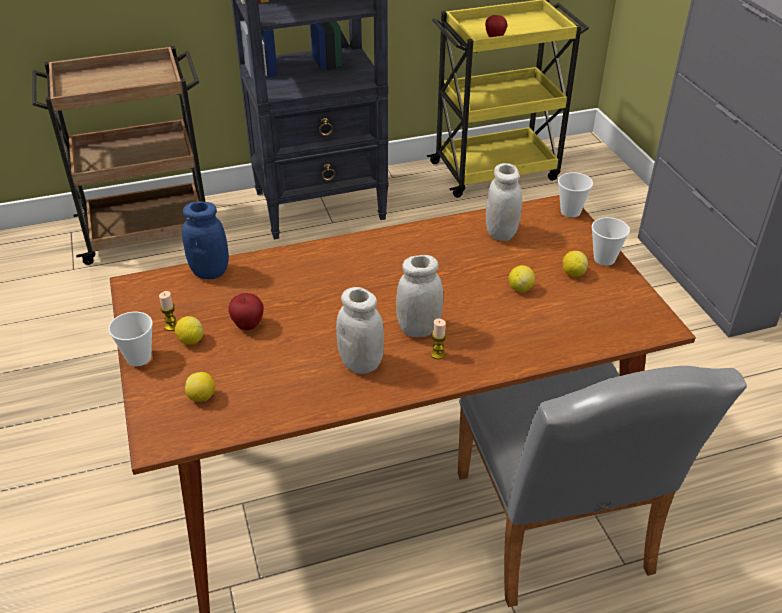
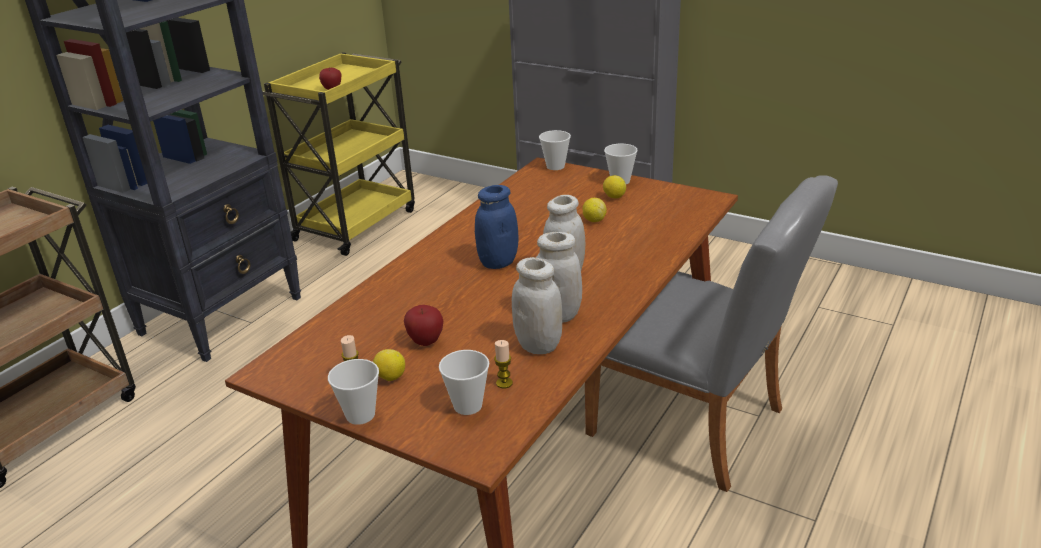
camera: 40 degrees left, 10 degrees down
blue jar [182,201,229,279] -> blue jar moved to [475,185,519,269]
lemon [185,372,215,402] -> cup [439,350,489,415]
candle [431,319,447,359] -> candle moved to [494,340,513,389]
white jar [486,163,522,241] -> white jar moved to [512,257,562,354]

